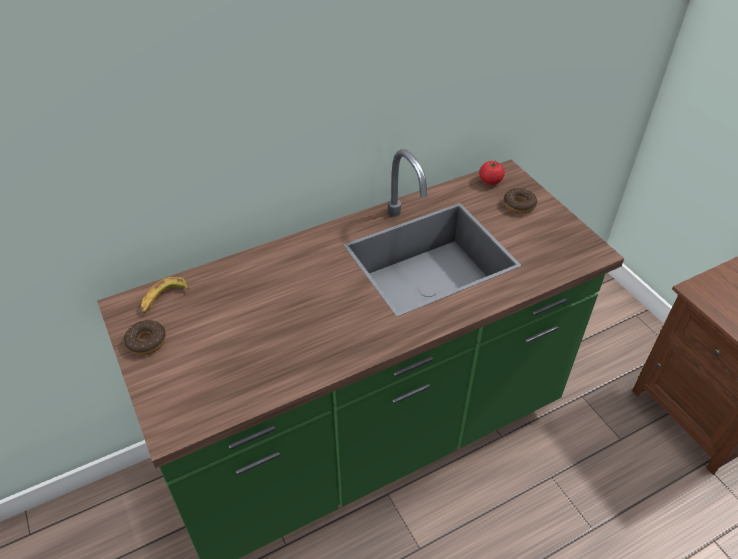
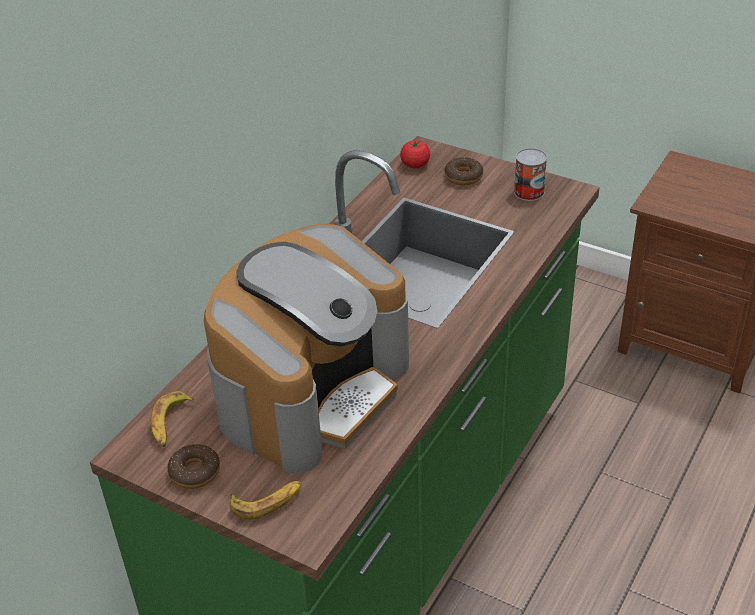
camera: 30 degrees left, 5 degrees down
none -> coffee machine [204,224,409,473]
none -> banana [229,481,302,520]
none -> can [514,148,547,201]

